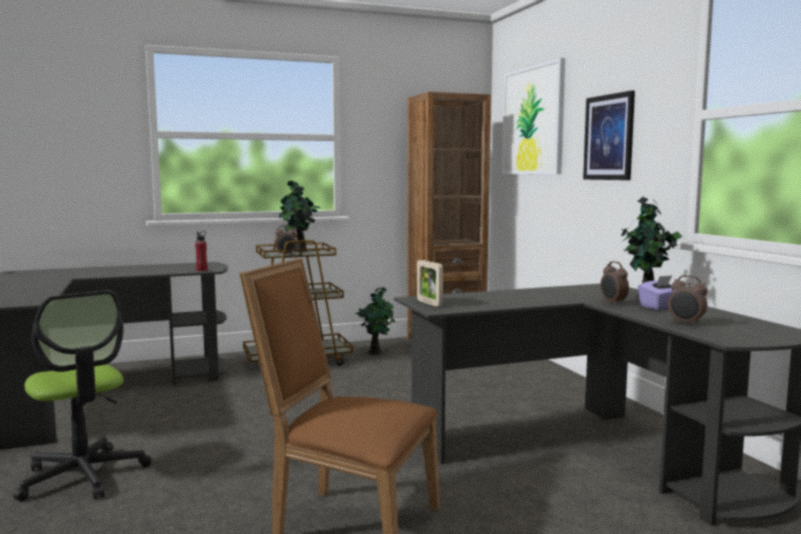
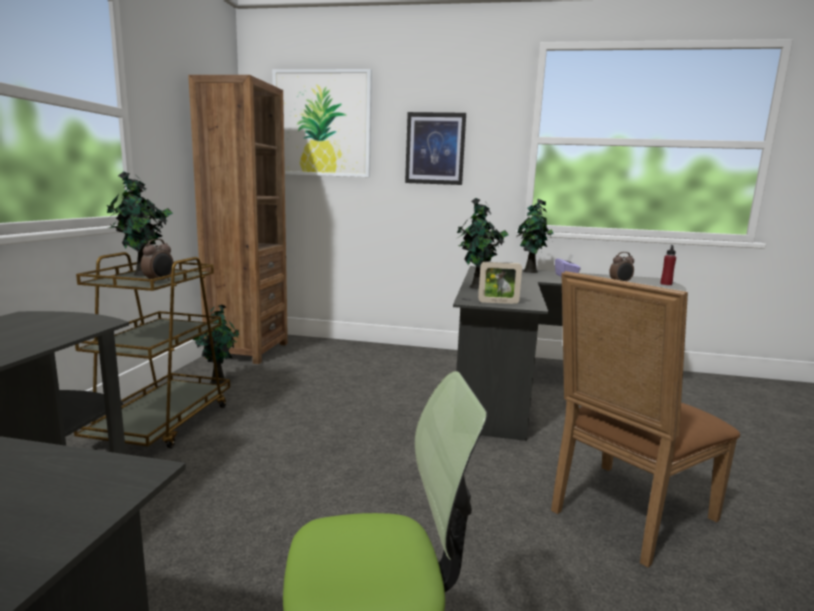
camera: 60 degrees left, 5 degrees up
red bottle [195,231,207,271] -> red bottle moved to [660,245,676,285]
alarm clock [600,261,629,305] -> none
none -> potted plant [457,198,509,289]

